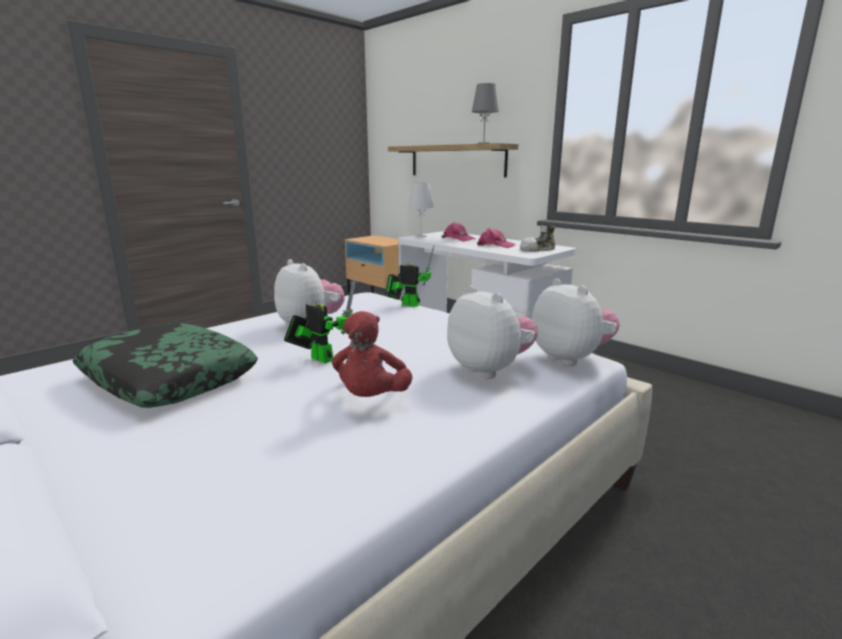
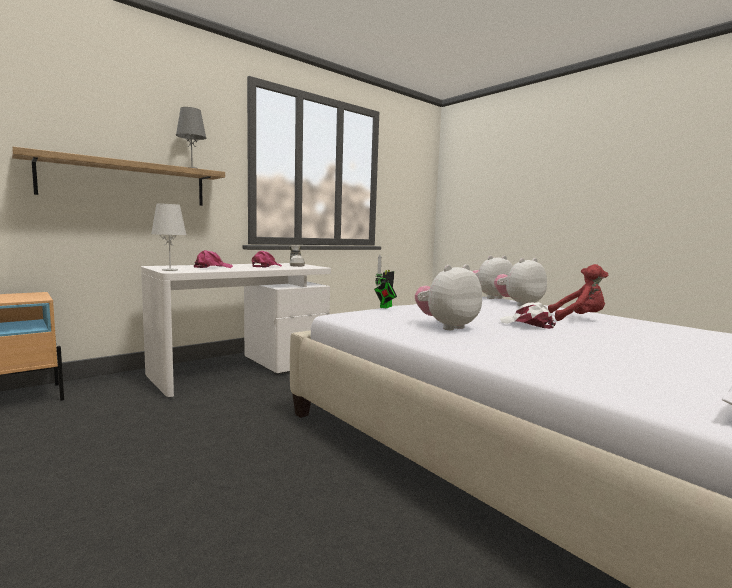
camera: 85 degrees left, 10 degrees down
pillow [73,323,258,408] -> none
toy robot [284,280,356,364] -> white cap [500,302,556,329]

